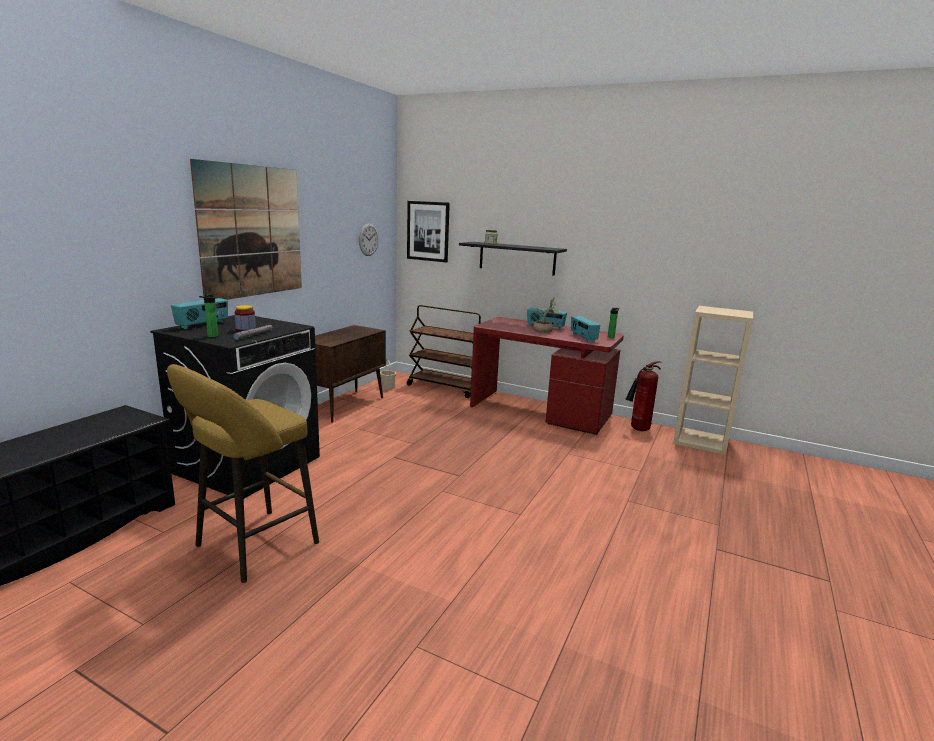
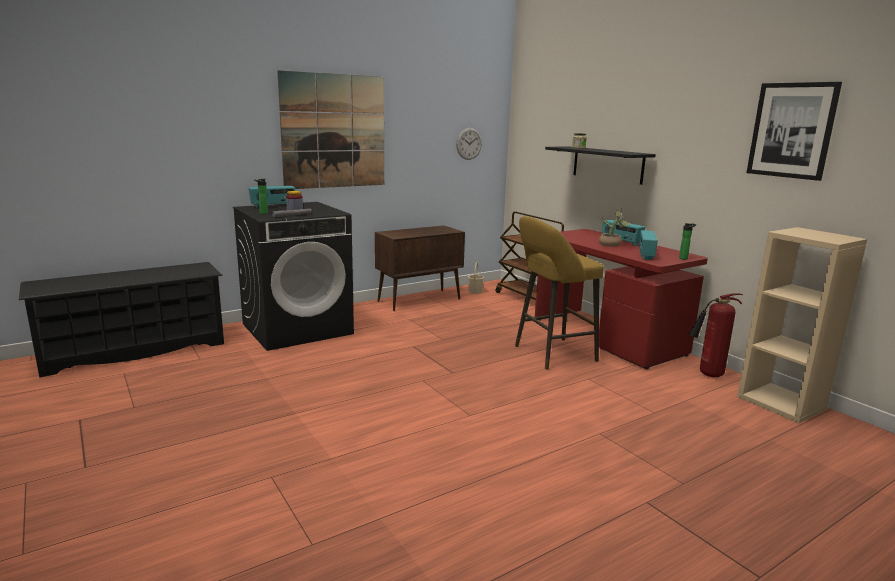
camera: 30 degrees right, 0 degrees up
yellow stool [167,364,319,583] -> yellow stool moved to [515,216,604,369]
picture [407,201,450,262] -> picture moved to [746,82,842,181]

